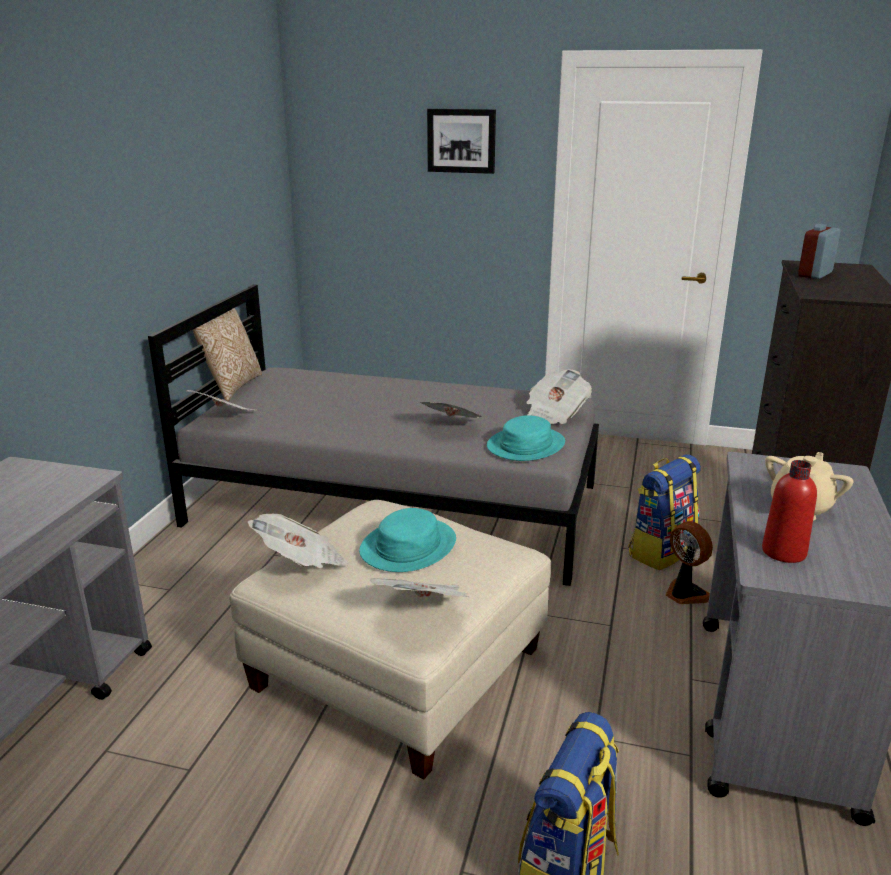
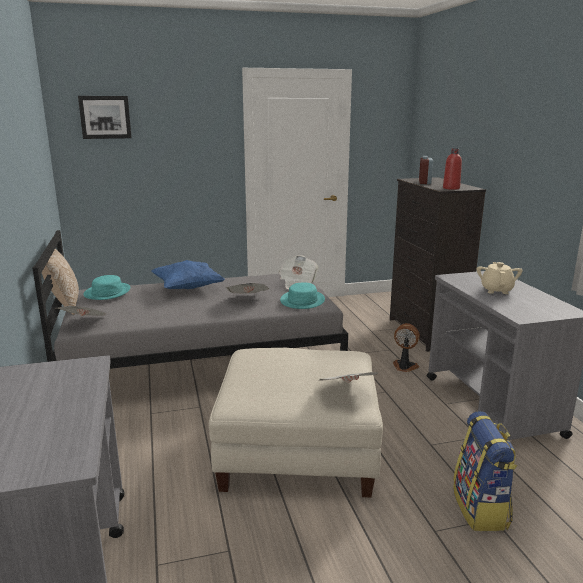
camera: 30 degrees left, 5 degrees down
newspaper [248,513,349,568] -> none
turquoise hat [359,508,456,572] -> turquoise hat moved to [83,275,130,300]
picture [427,109,496,174] -> picture moved to [78,96,132,139]
backpack [628,454,701,570] -> none
red bottle [762,460,817,563] -> red bottle moved to [443,148,462,190]
none -> blue pillow [151,260,225,289]

